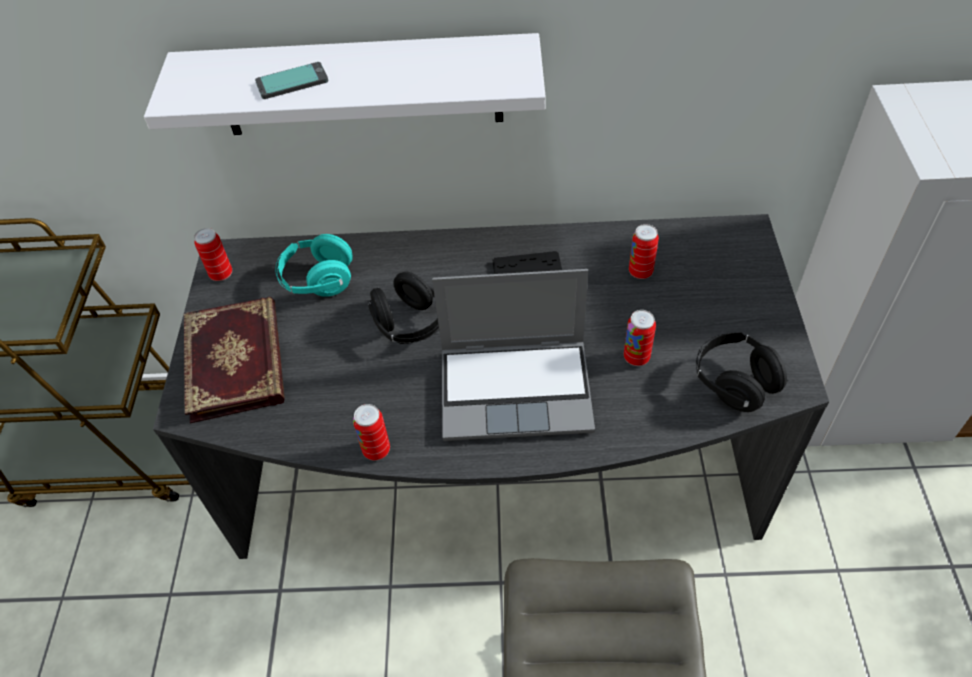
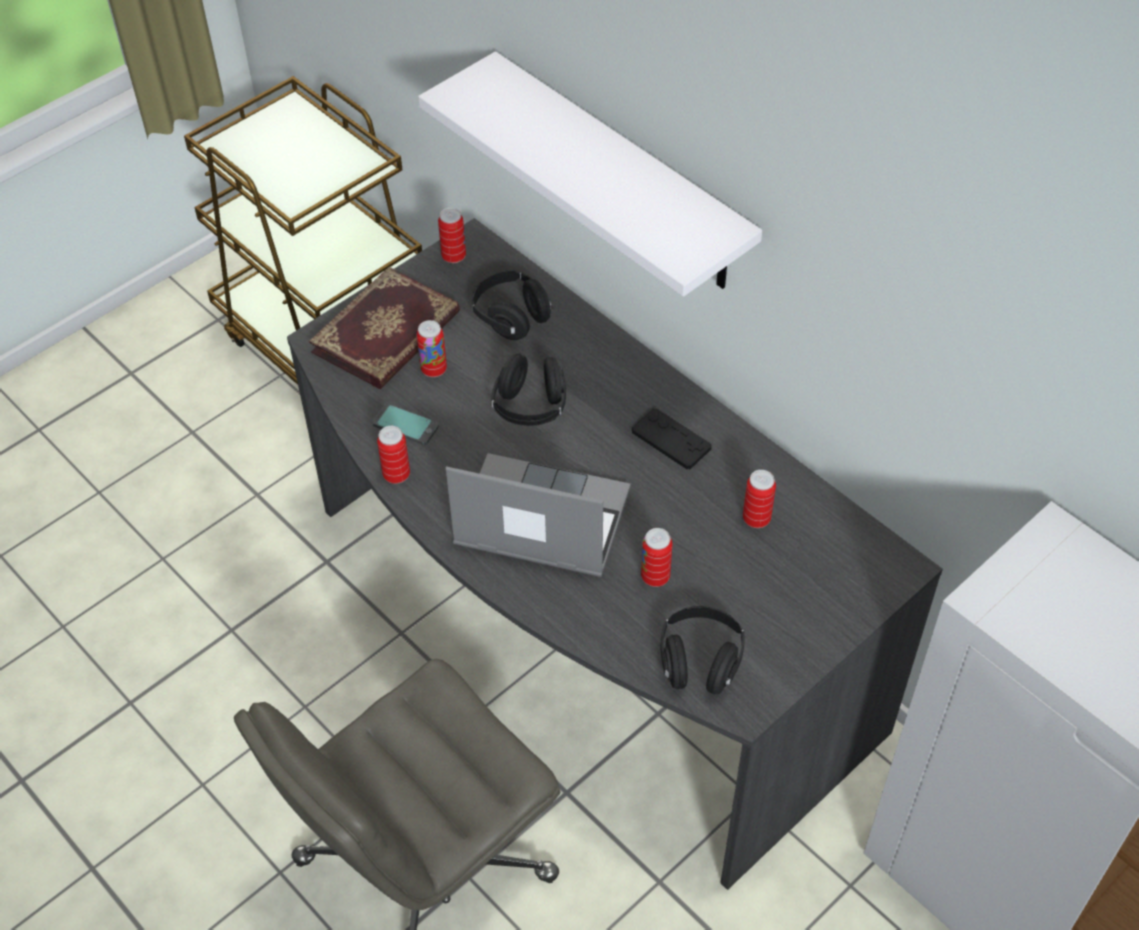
camera: 45 degrees right, 0 degrees up
phone [255,62,328,99] -> phone moved to [372,404,439,445]
turquoise headphones [275,234,353,297] -> black headphones [472,270,553,340]
laptop [432,269,595,441] -> laptop turned 150 degrees clockwise [446,453,630,577]
none -> can [417,320,447,377]

